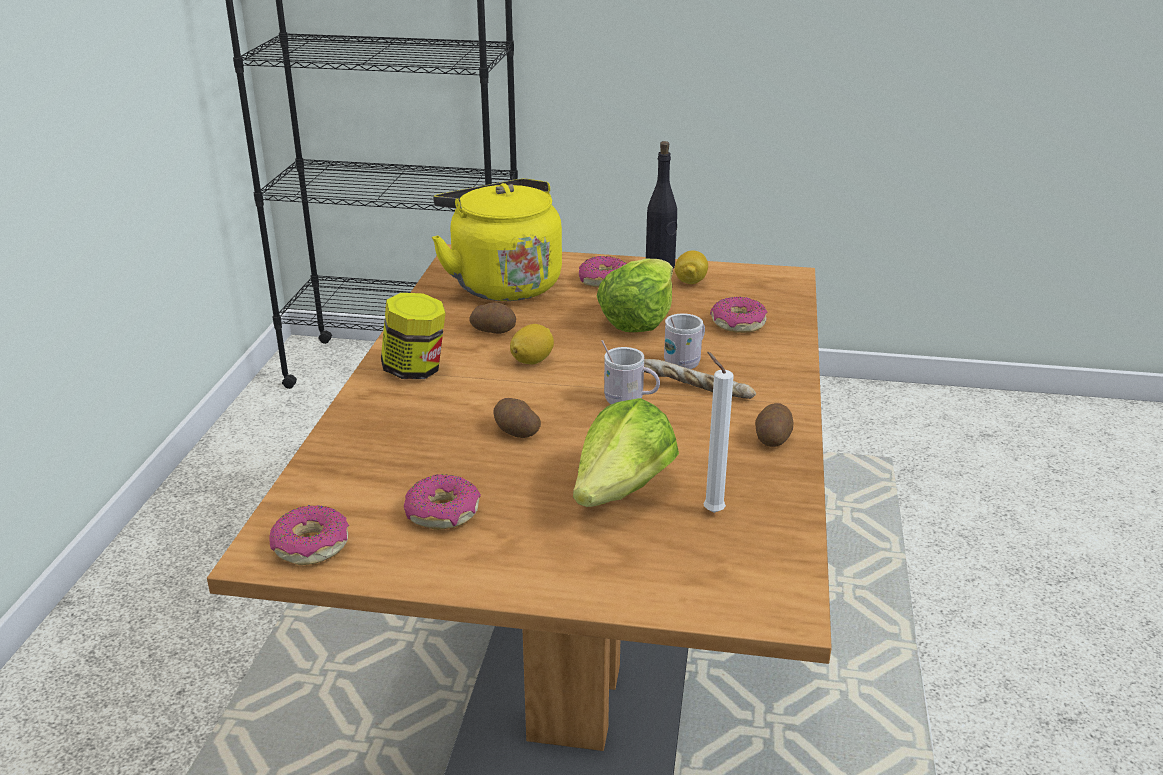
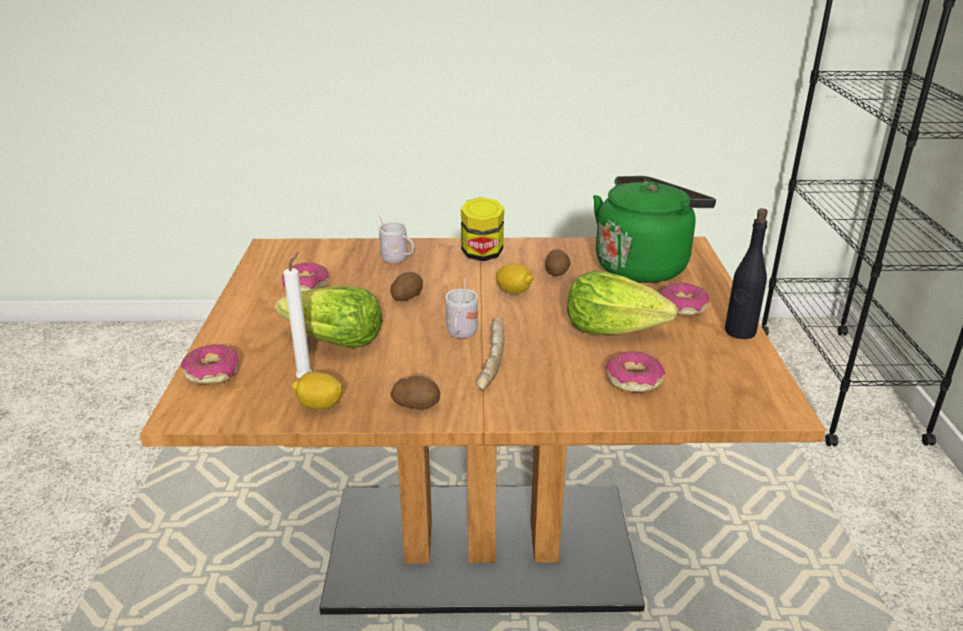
camera: 80 degrees right, 0 degrees up
donut [270,505,349,565] -> donut moved to [181,344,239,384]
yellow kettle [432,178,562,301] -> green kettle [593,176,716,283]
white mug [664,313,705,369] -> white mug moved to [379,215,415,263]
lemon [675,251,708,284] -> lemon moved to [292,372,344,409]

